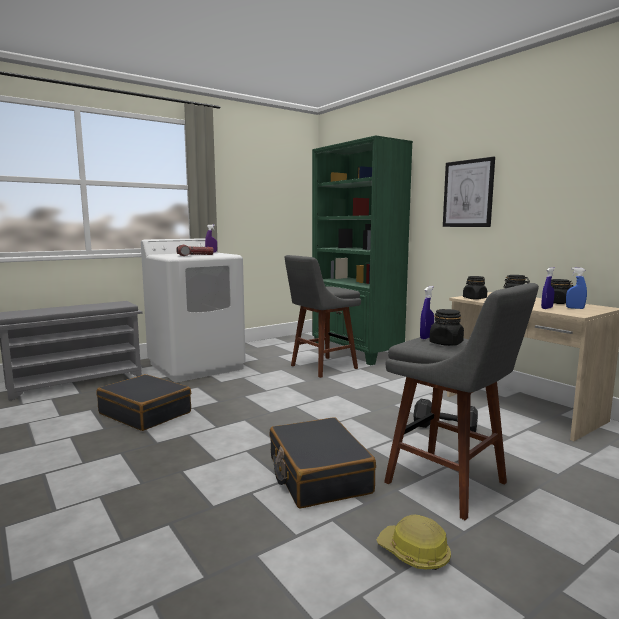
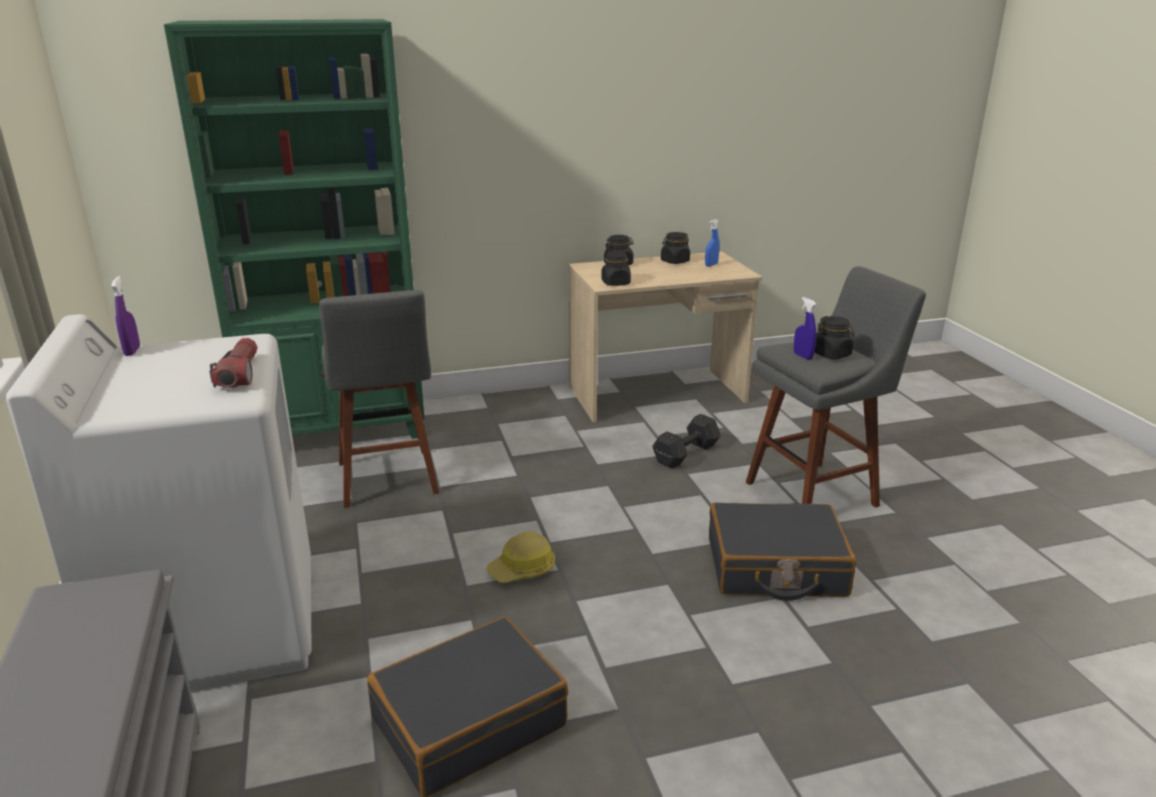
camera: 70 degrees left, 15 degrees up
hard hat [377,515,451,570] -> hard hat moved to [486,531,555,583]
picture [443,157,495,227] -> none
blue spray bottle [541,267,555,309] -> none

